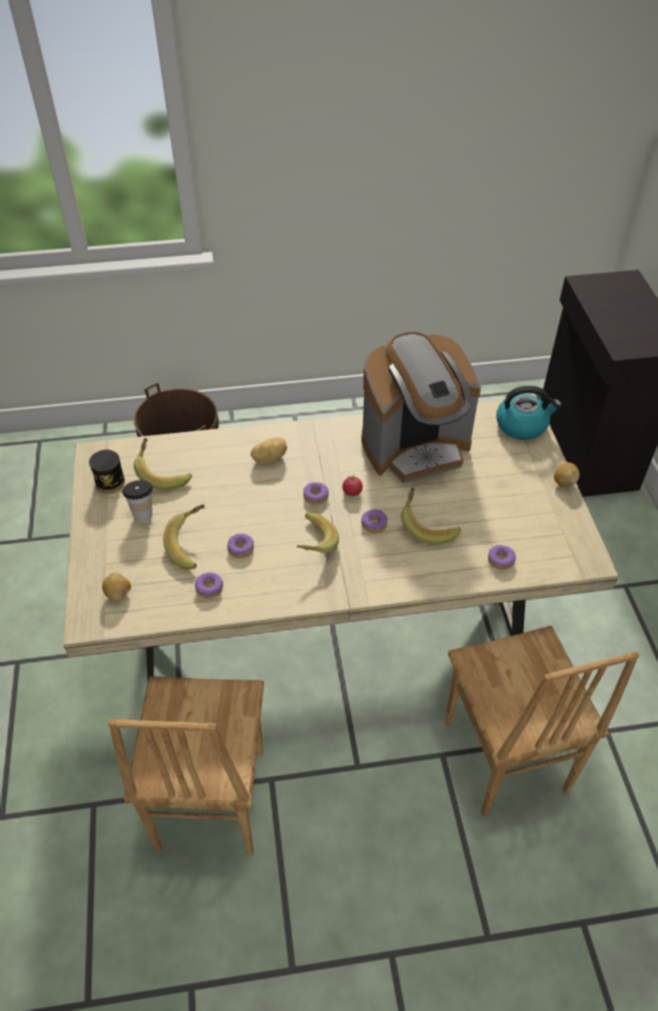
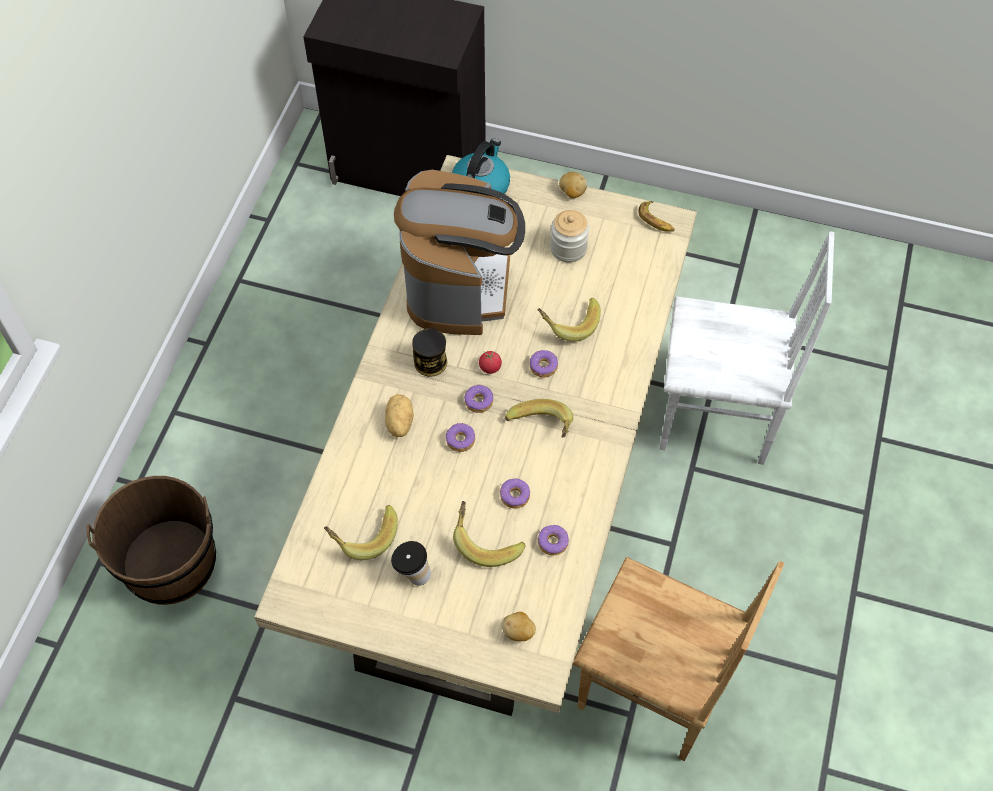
camera: 65 degrees left, 10 degrees up
can [89,450,125,493] -> can moved to [412,328,447,377]
brown chair [445,626,639,817] -> white chair [660,231,834,465]
donut [488,545,516,570] -> donut moved to [446,423,475,452]
none -> jar [550,210,589,263]
none -> banana [638,201,675,232]

